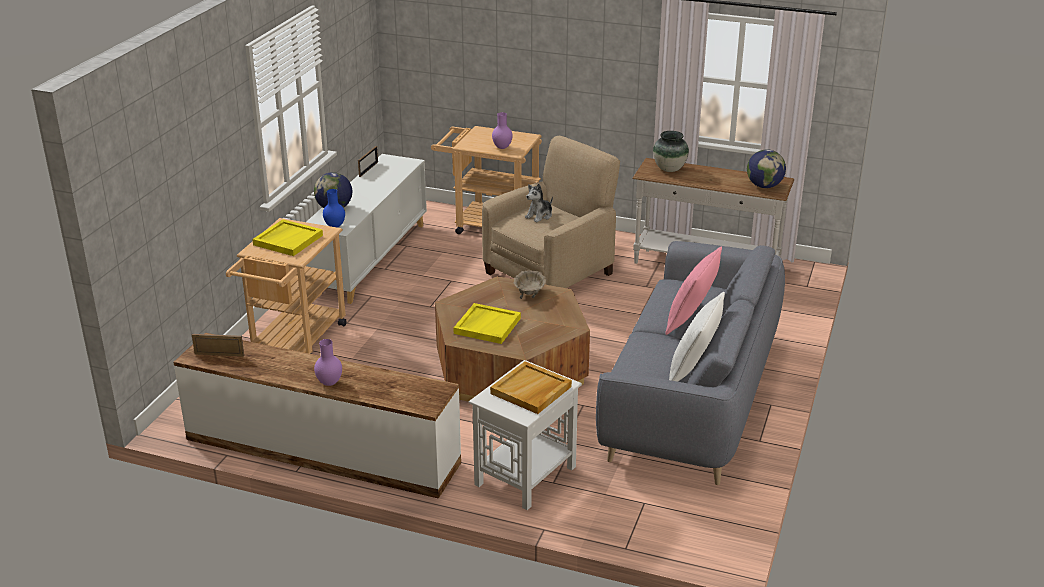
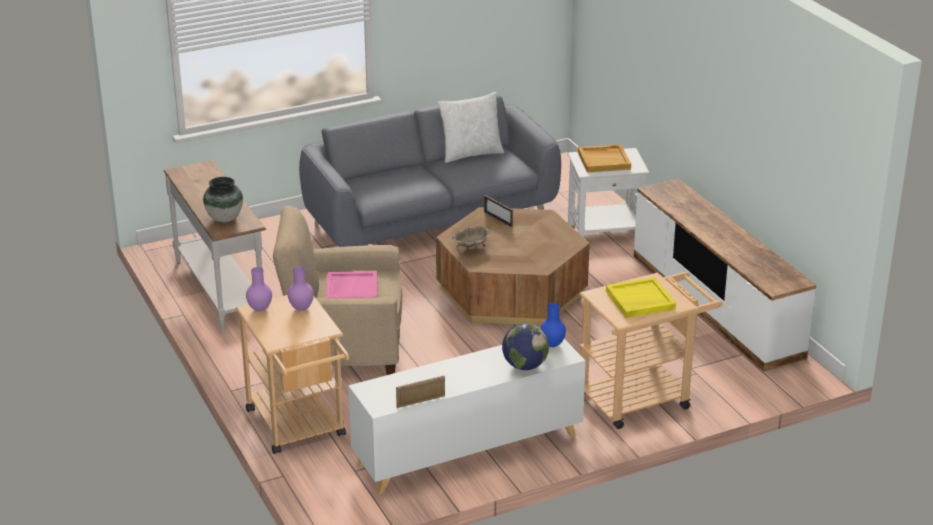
camera: 135 degrees left, 0 degrees up
picture frame [192,334,244,357] -> picture frame moved to [484,195,513,228]
purple vase [314,339,342,386] -> purple vase moved to [246,267,272,311]
yellow tray [454,303,521,344] -> none
plush toy [525,184,553,222] -> pink tray [326,271,377,298]
pink pillow [665,247,722,335] -> none
globe [747,149,786,188] -> none

